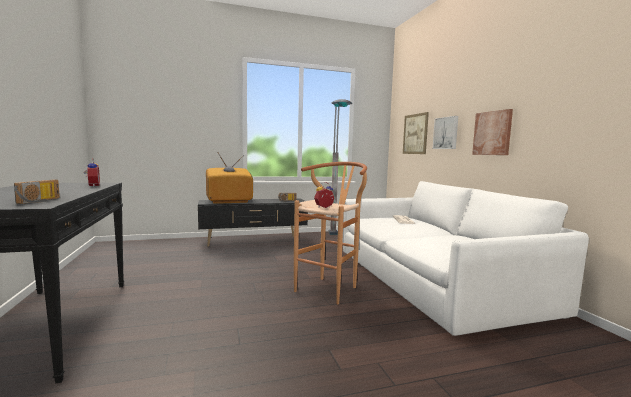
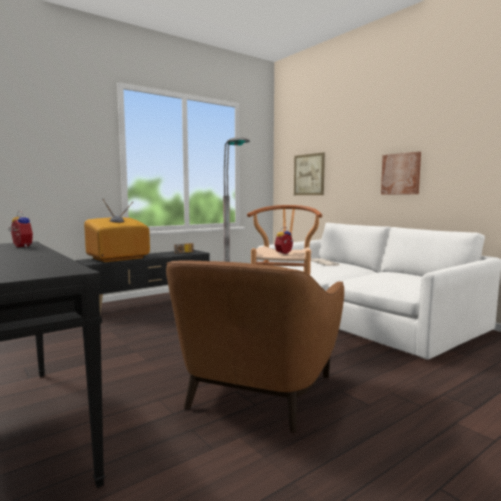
camera: 20 degrees left, 0 degrees up
radio [14,180,60,204] -> none
picture [433,116,458,149] -> none
none -> brown armchair [166,261,344,432]

